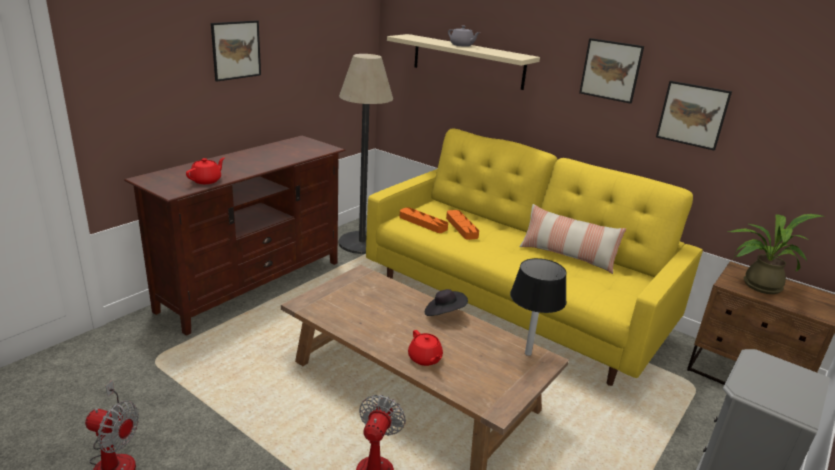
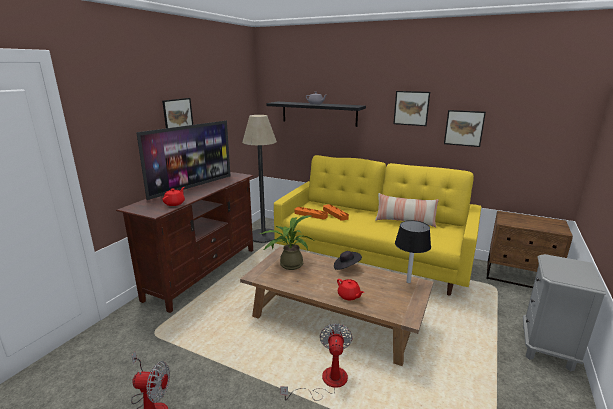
camera: 10 degrees left, 5 degrees down
beige shelf [387,34,540,90] -> black shelf [266,102,366,127]
potted plant [727,214,823,294] -> potted plant moved to [260,215,313,270]
none -> television [136,120,230,200]

